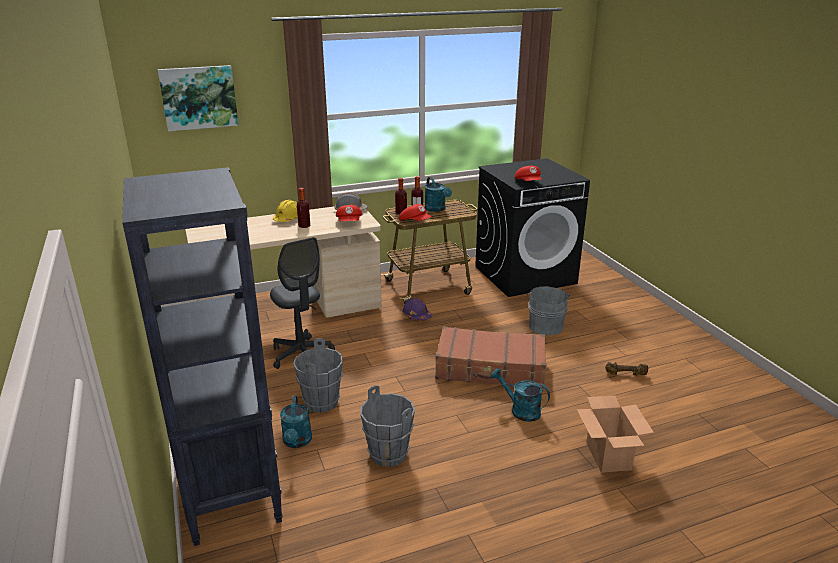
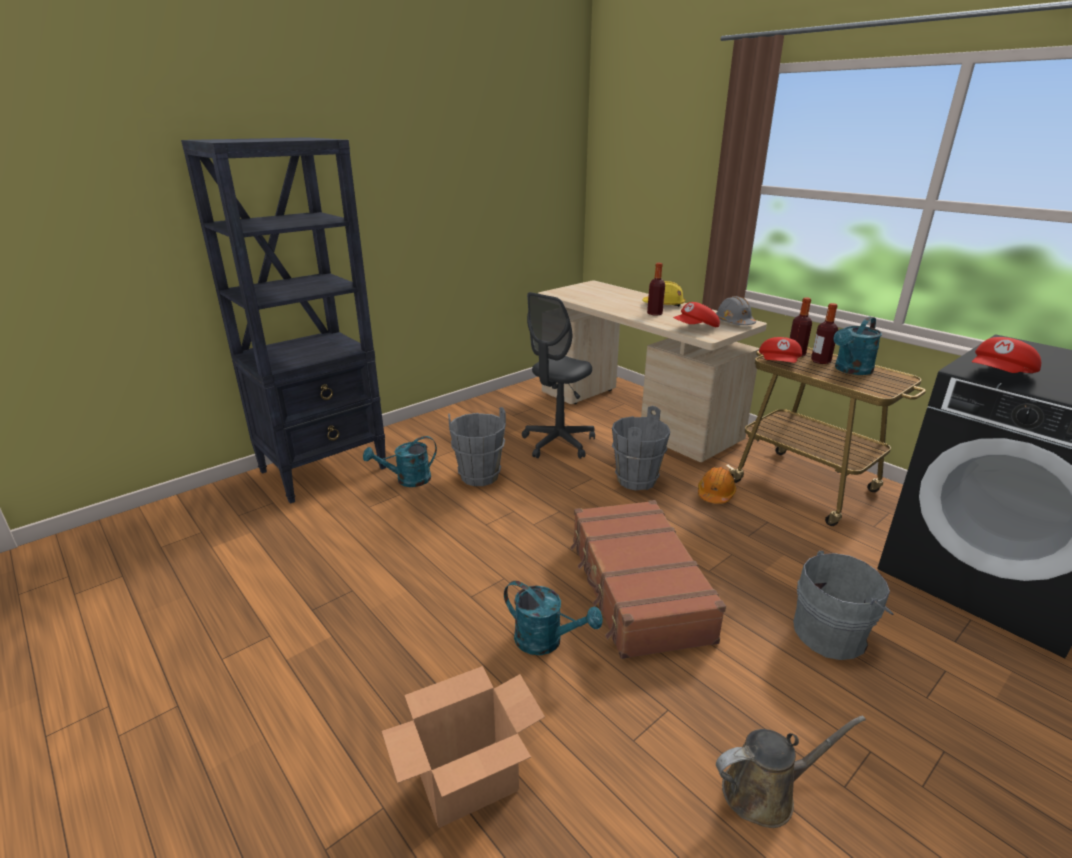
camera: 70 degrees right, 0 degrees up
picture [158,65,239,131] -> none
grey bucket [360,385,415,467] -> grey bucket moved to [612,406,670,491]
purple hard hat [402,298,432,320] -> orange hard hat [698,467,736,504]
turquoise watering can [491,368,550,422] -> turquoise watering can turned 105 degrees clockwise [504,581,603,655]
brown dumbbell [605,362,648,376] -> brown watering can [716,716,866,828]

